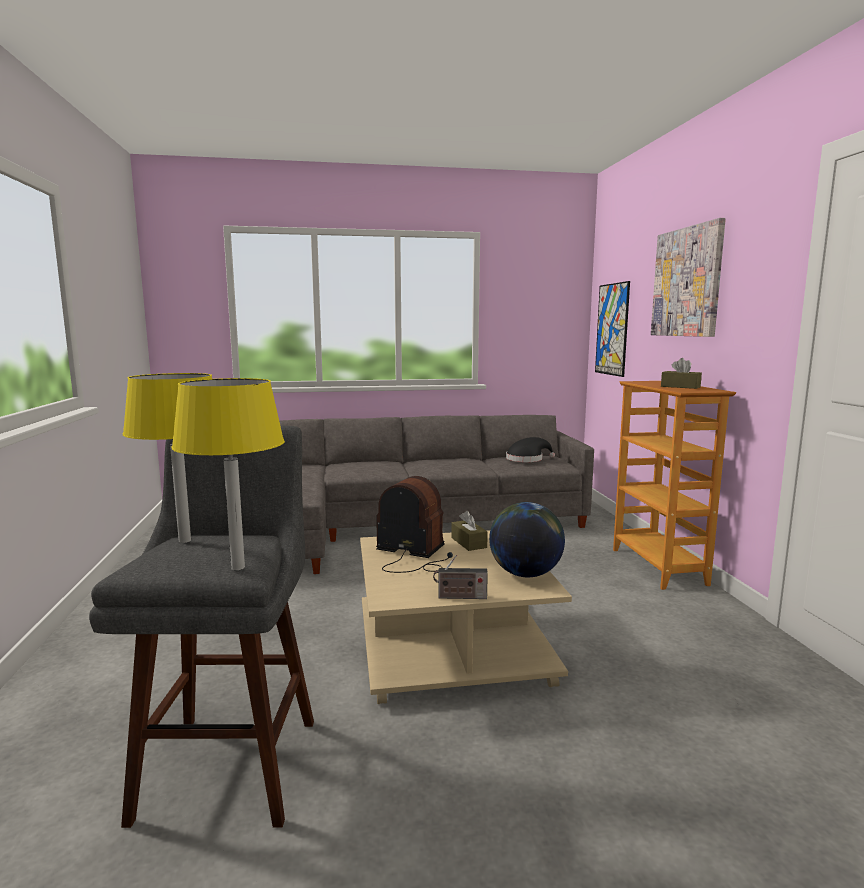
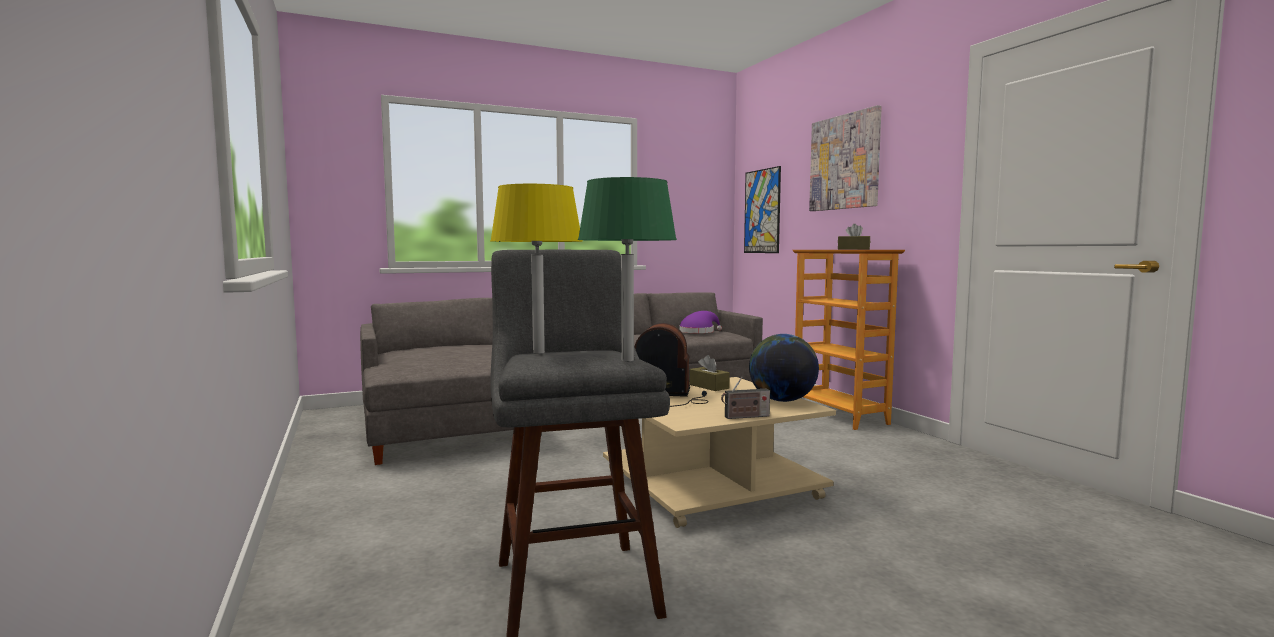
camera: 15 degrees left, 5 degrees down
yellow table lamp [171,378,285,570] -> green table lamp [578,177,677,361]
black hat [506,437,555,462] -> purple hat [679,311,722,333]

